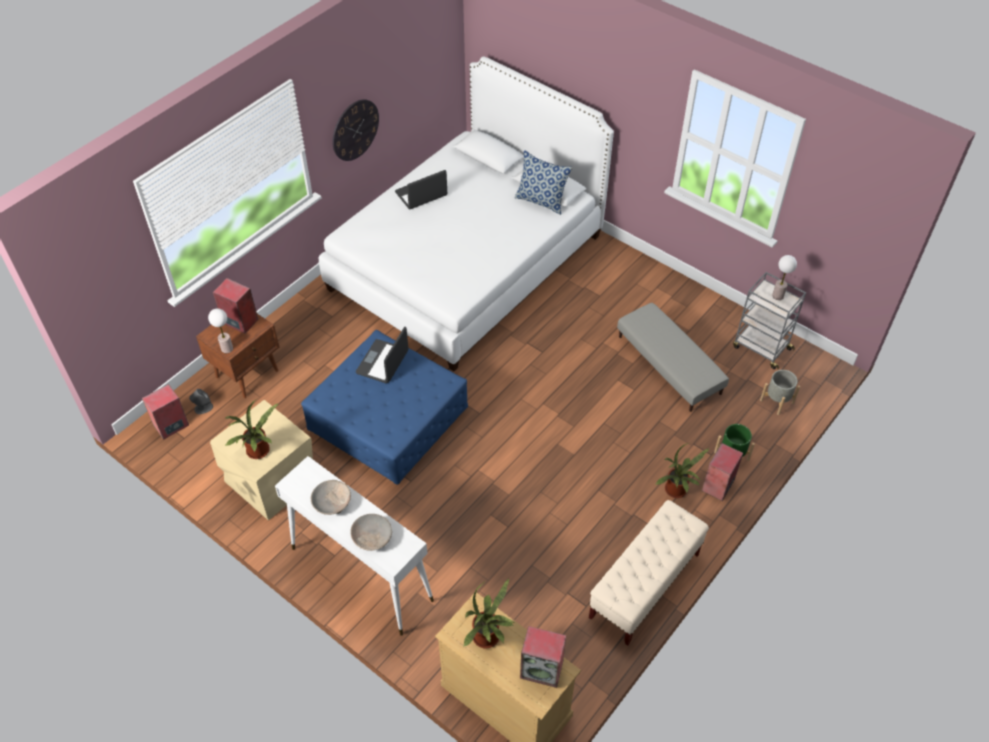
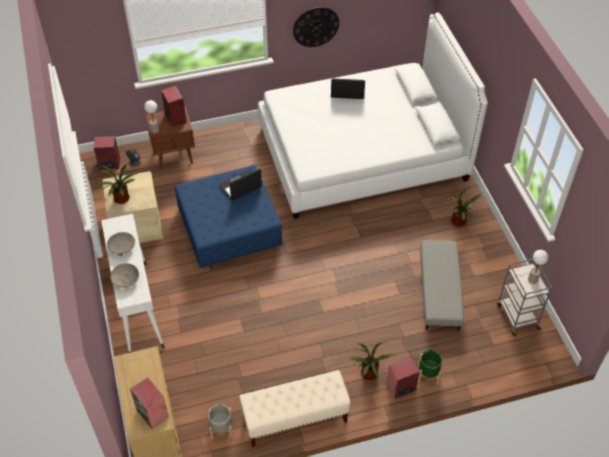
camera: 35 degrees right, 0 degrees up
potted plant [463,578,514,649] -> potted plant moved to [444,187,483,227]
pillow [515,150,572,215] -> none
grey planter [760,370,800,415] -> grey planter moved to [208,404,233,440]

